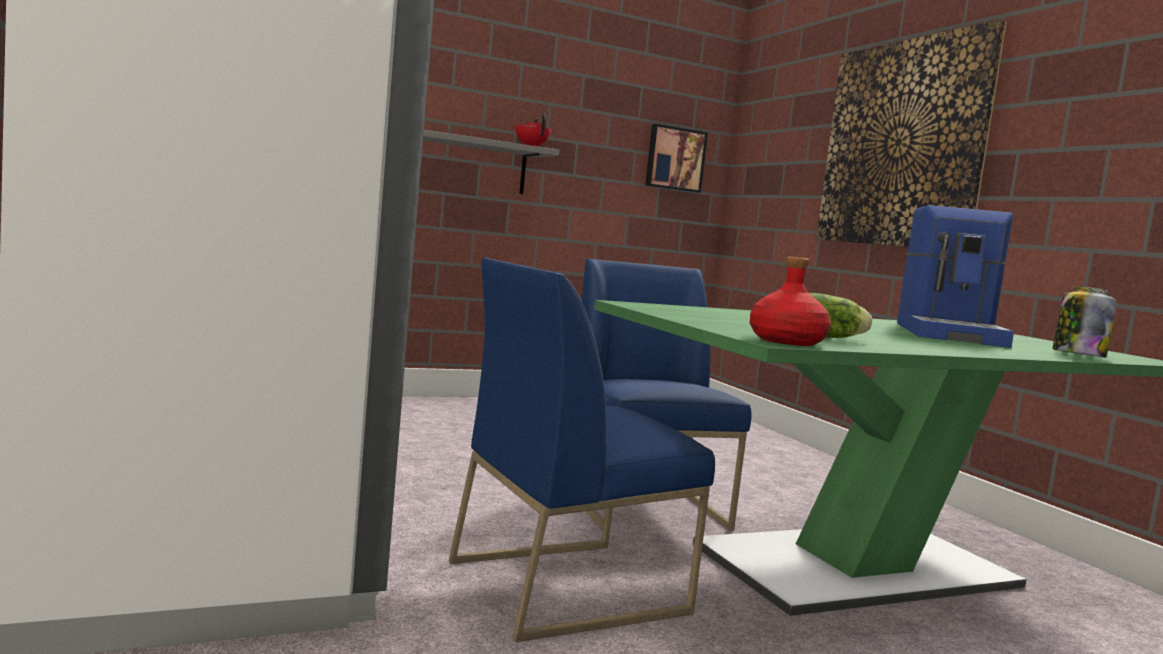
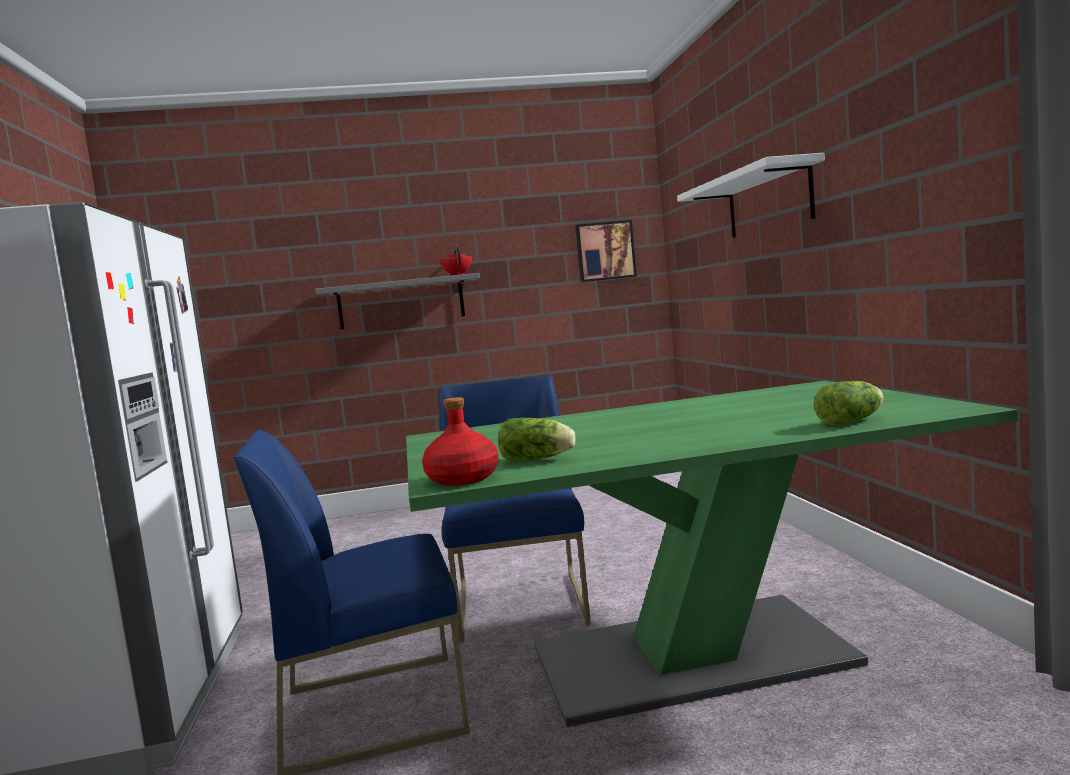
camera: 15 degrees right, 0 degrees up
picture [816,20,1007,247] -> white shelf [677,153,825,238]
coffee machine [897,205,1014,348] -> none
jar [1053,286,1116,357] -> lettuce [814,381,884,426]

